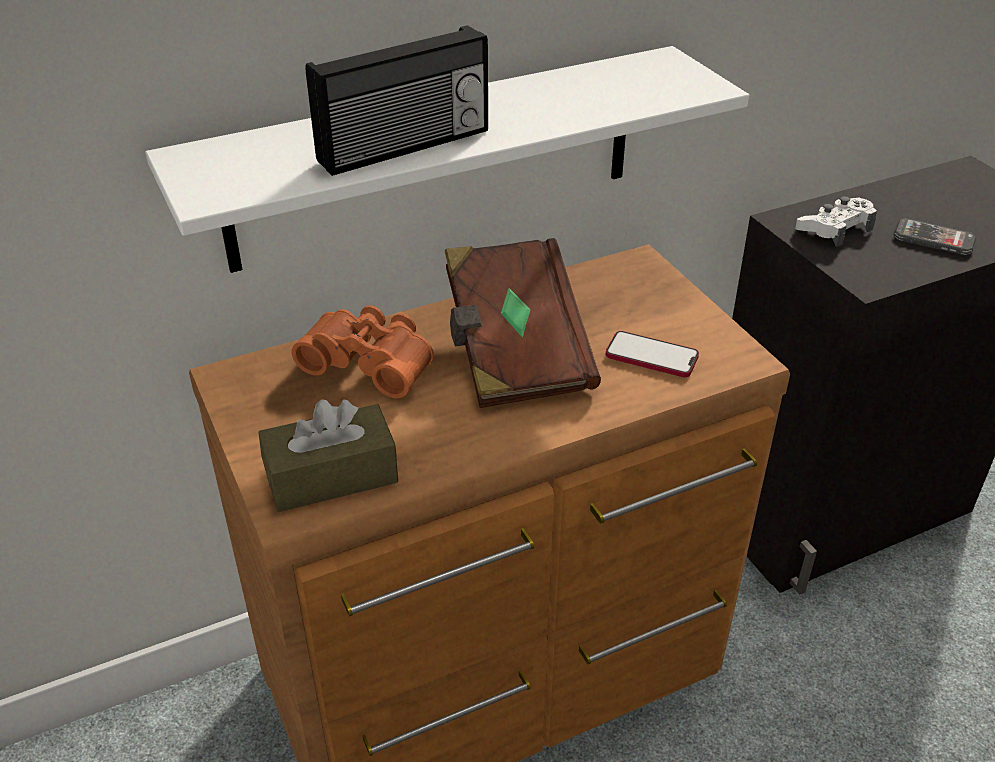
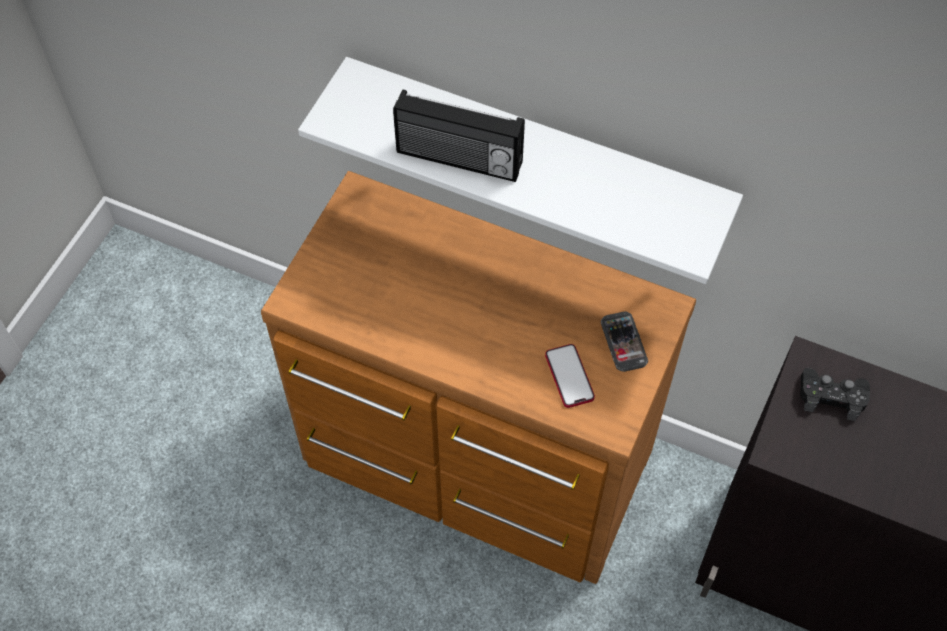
camera: 50 degrees right, 20 degrees up
brown tissue box [258,399,398,512] -> none
orange binoculars [291,305,434,398] -> none
brown book [445,238,601,408] -> none
white game controller [795,196,877,247] -> black game controller [800,368,870,421]
phone [894,218,976,255] -> phone moved to [601,311,648,372]

